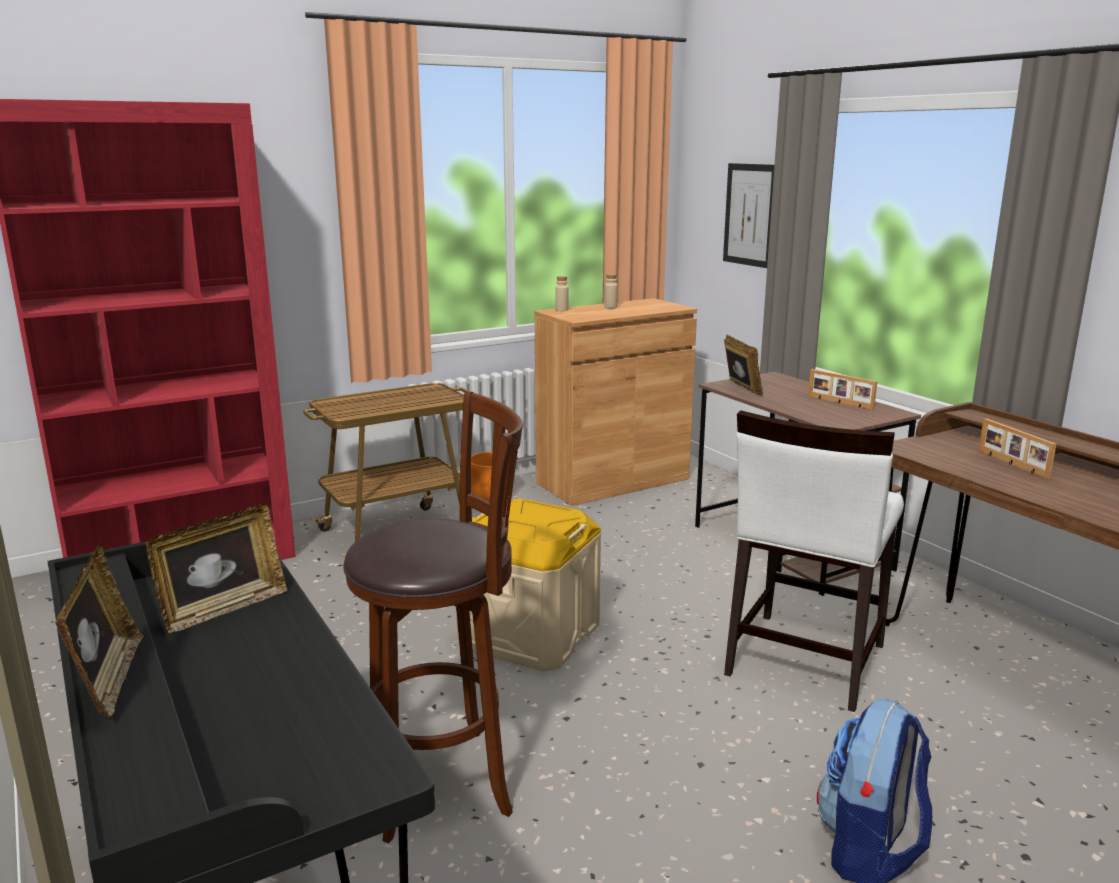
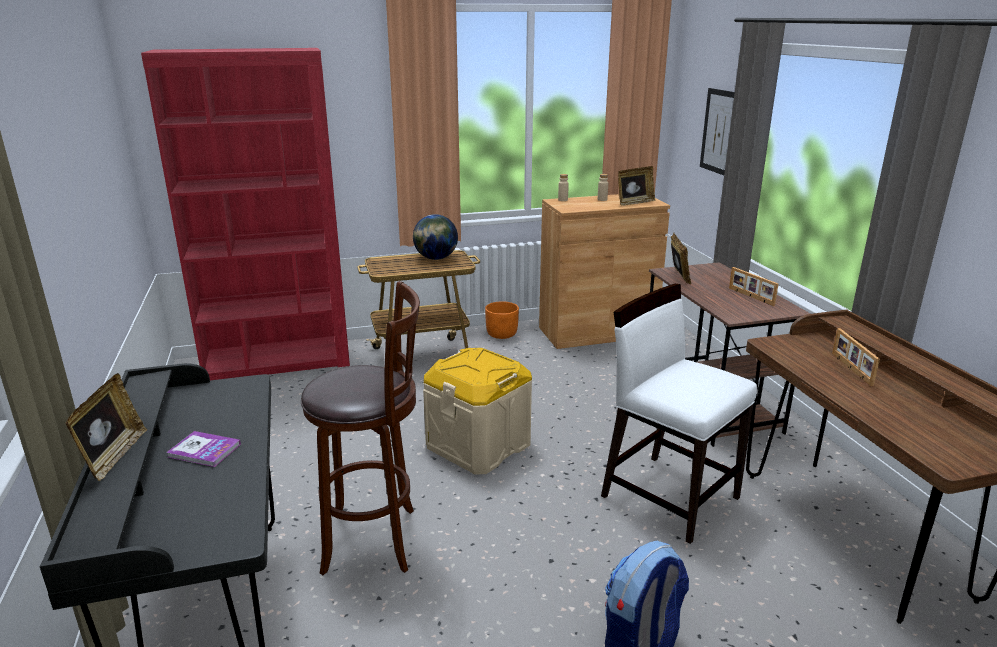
camera: 15 degrees right, 5 degrees up
picture frame [146,504,287,633] -> picture frame moved to [618,166,655,206]
white chair [724,410,904,712] -> white chair turned 90 degrees clockwise [601,284,757,544]
none -> book [166,431,241,467]
none -> globe [413,214,458,260]

